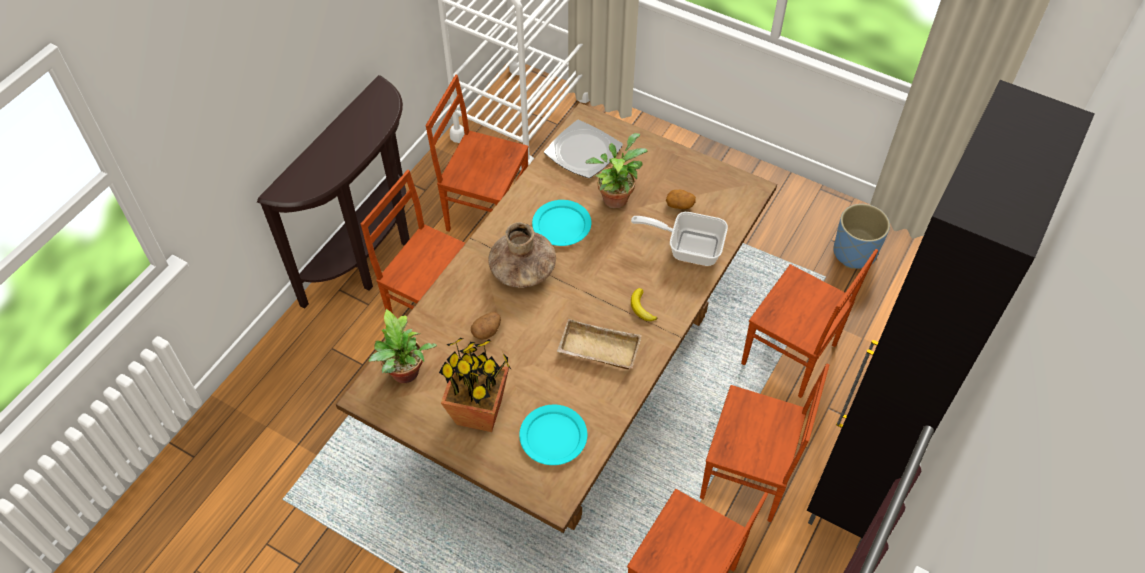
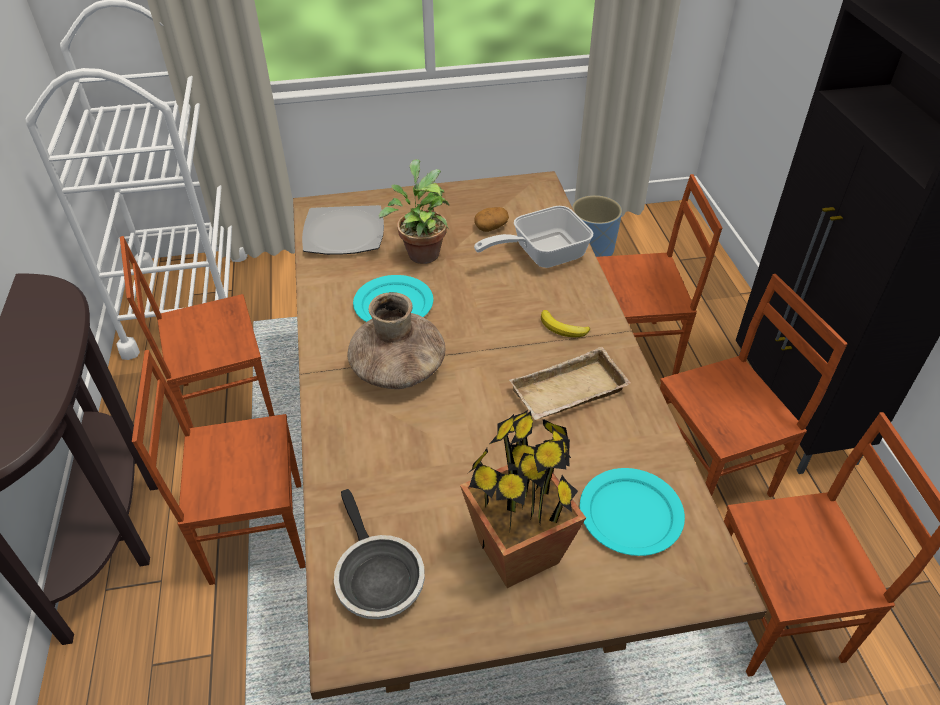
camera: 40 degrees left, 10 degrees down
potted plant [369,309,437,383] -> frying pan [334,489,425,619]
potato [471,312,501,340] -> none

